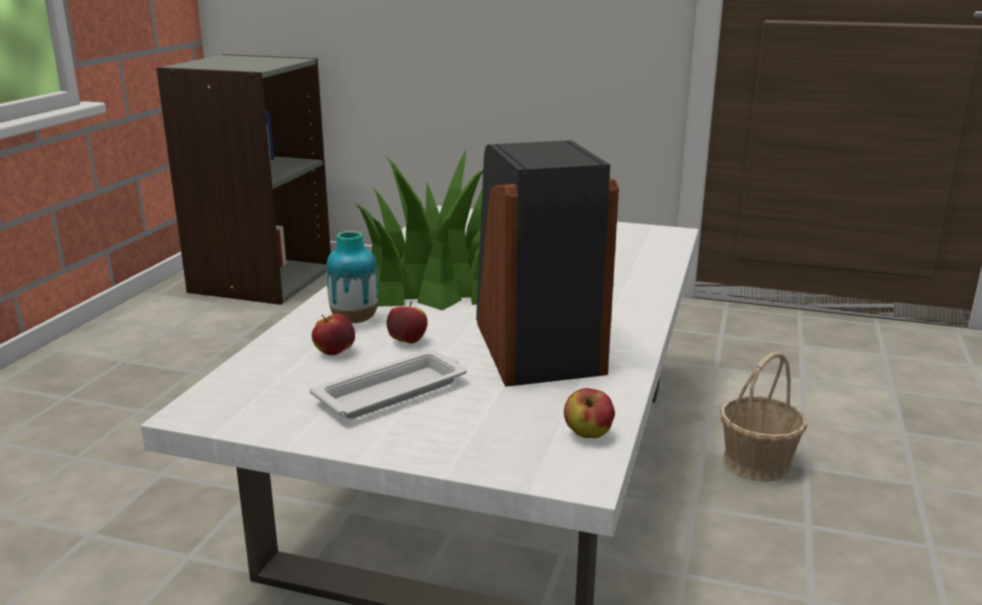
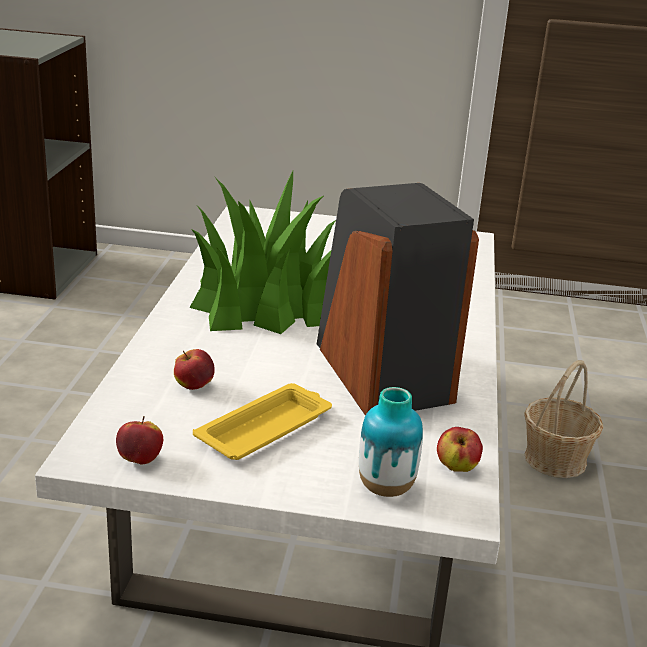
camera: 10 degrees left, 5 degrees up
white tray [310,350,467,419] -> yellow tray [193,383,332,460]
vase [326,231,378,323] -> vase moved to [359,387,423,497]
apple [387,302,428,344] -> apple moved to [116,416,163,464]

